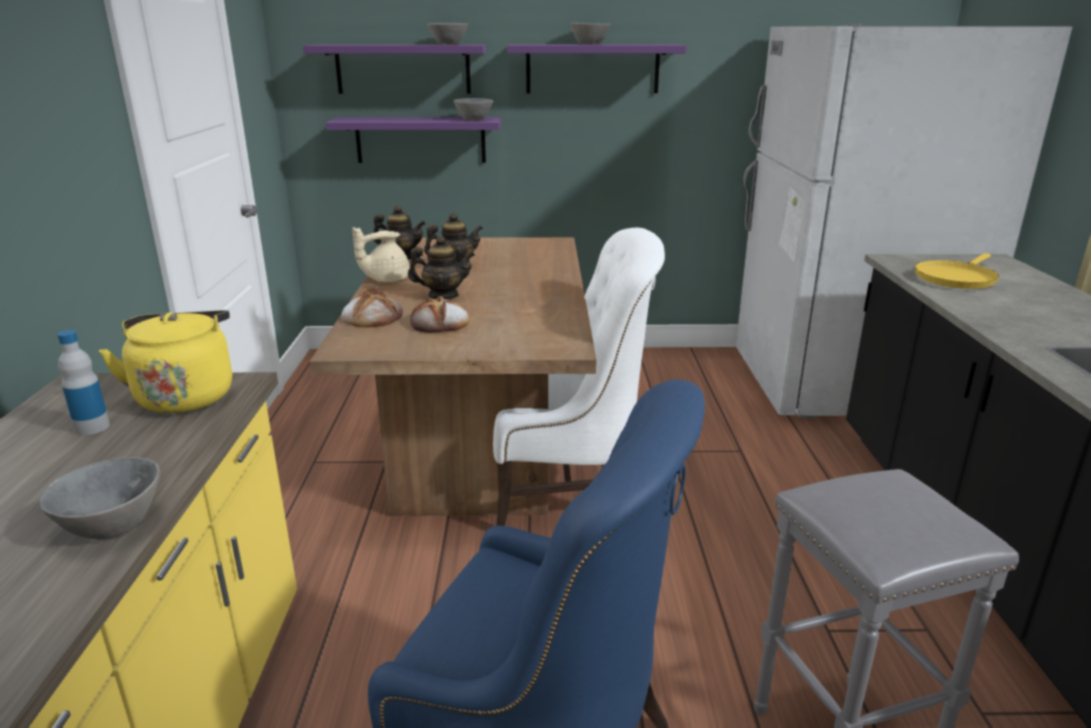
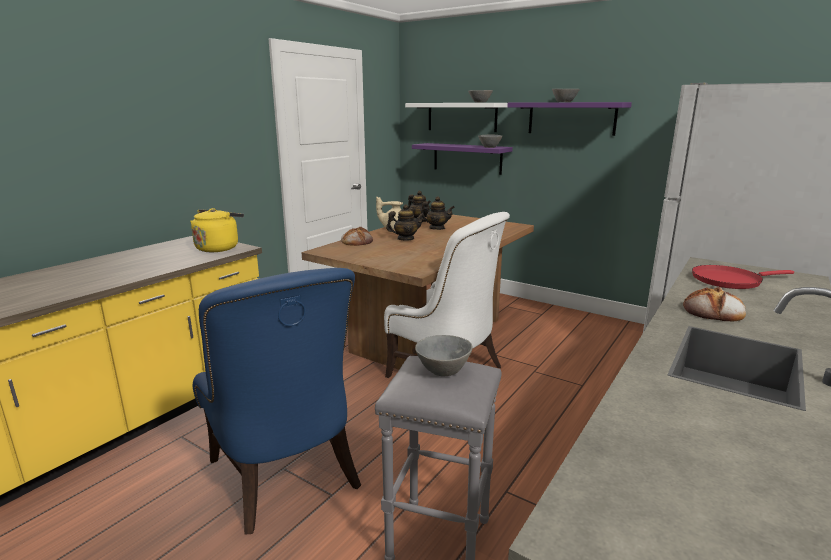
camera: 35 degrees right, 5 degrees down
grey bowl [39,457,160,540] -> grey bowl moved to [415,335,473,376]
bottle [57,330,110,435] -> none
purple shelf [303,44,487,94] -> white shelf [405,103,508,132]
teapot [408,236,475,299] -> teapot turned 45 degrees counterclockwise [386,205,424,241]
bread [410,296,469,333] -> bread moved to [683,287,746,322]
yellow frying pan [915,253,999,289] -> red frying pan [692,265,794,289]

